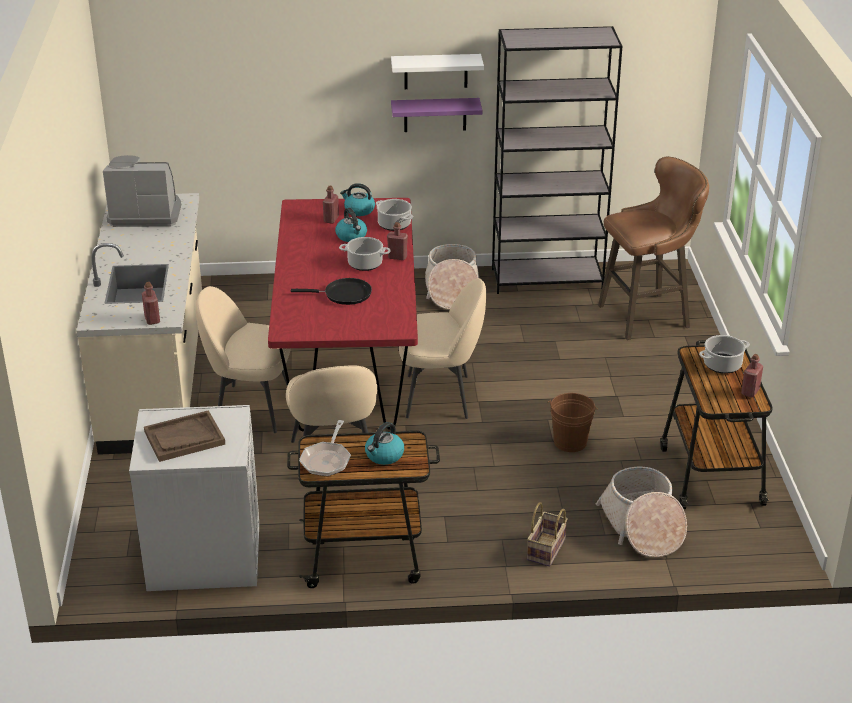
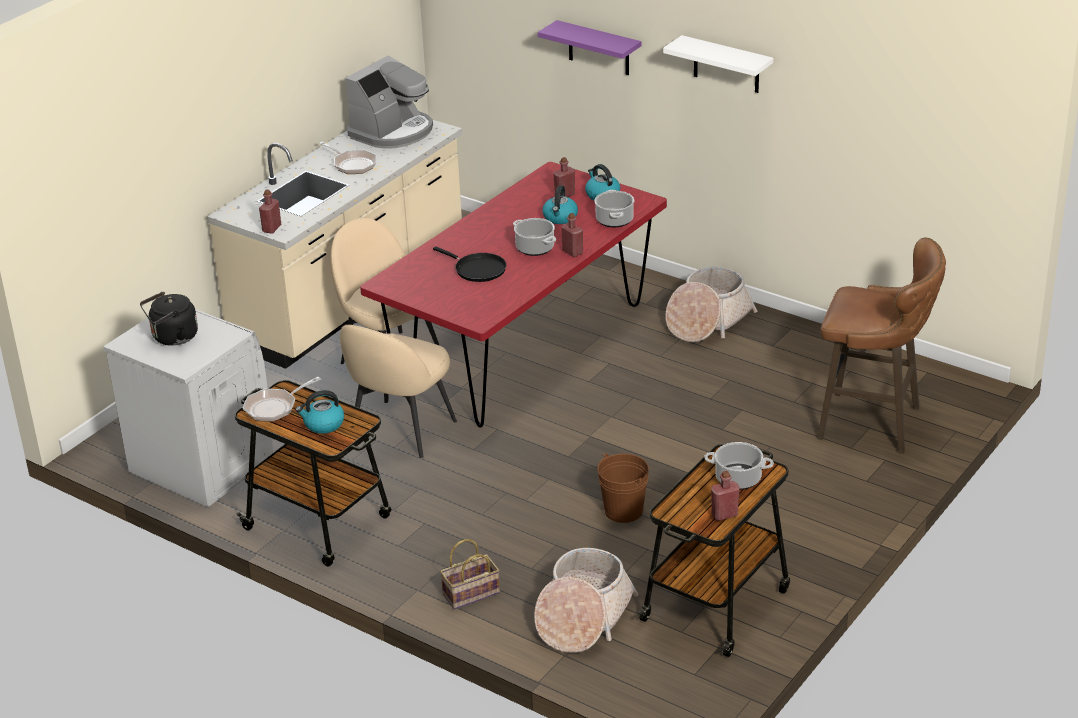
camera: 40 degrees right, 0 degrees up
coffee machine [103,155,181,227] -> coffee machine turned 90 degrees clockwise [345,55,433,149]
brown tray [144,410,225,462] -> black kettle [140,291,198,346]
purple shelf [391,98,482,132] -> purple shelf moved to [538,20,641,75]
beige chair [399,278,486,419] -> none
grey bookcase [492,26,622,294] -> none
none -> frying pan [319,141,376,174]

